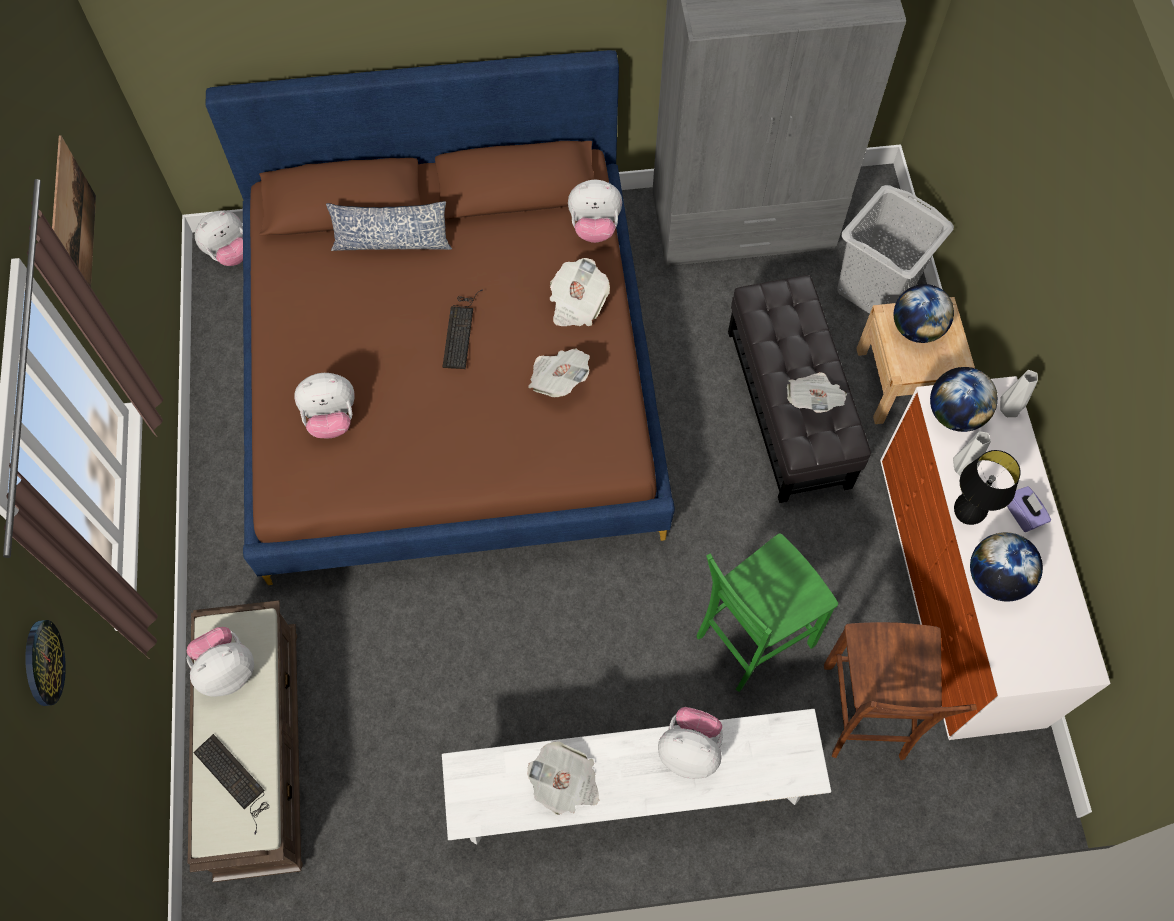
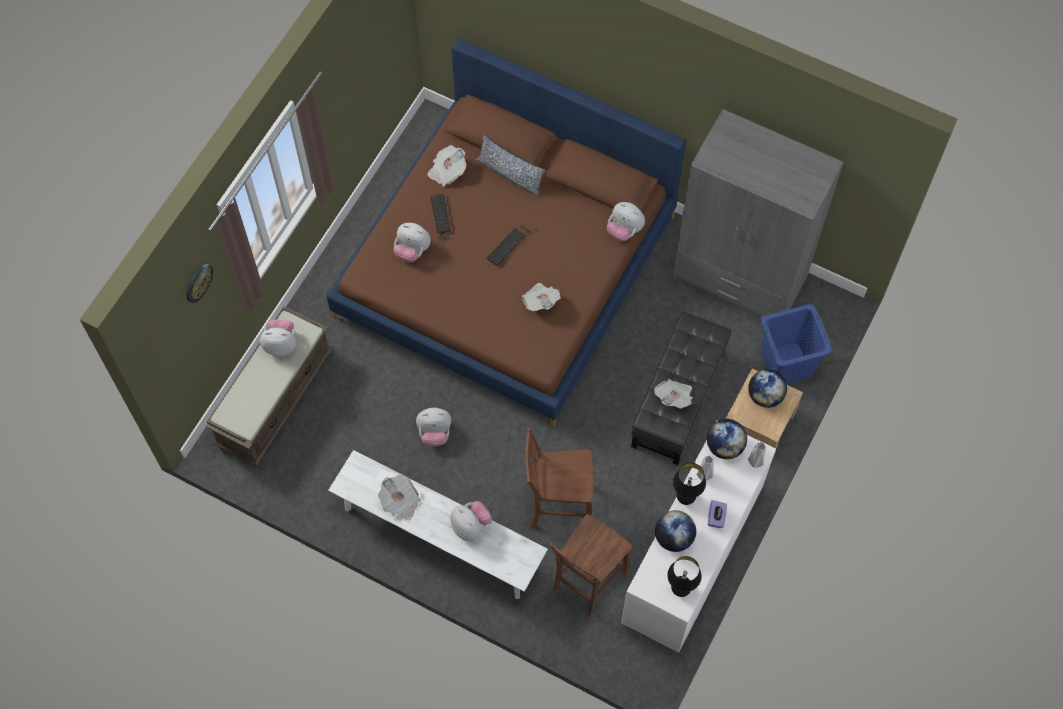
camera: 35 degrees right, 0 degrees up
picture [52,135,96,287] -> none
keyboard [193,734,269,835] -> keyboard moved to [430,194,451,247]
plush toy [195,210,243,266] -> plush toy moved to [416,408,451,446]
newspaper [550,258,610,326] -> newspaper moved to [427,145,466,186]
green chair [696,533,838,692] -> brown chair [526,428,593,527]
grey laundry basket [838,185,954,314] -> blue laundry basket [761,304,832,384]
none -> black table lamp [667,556,702,597]

